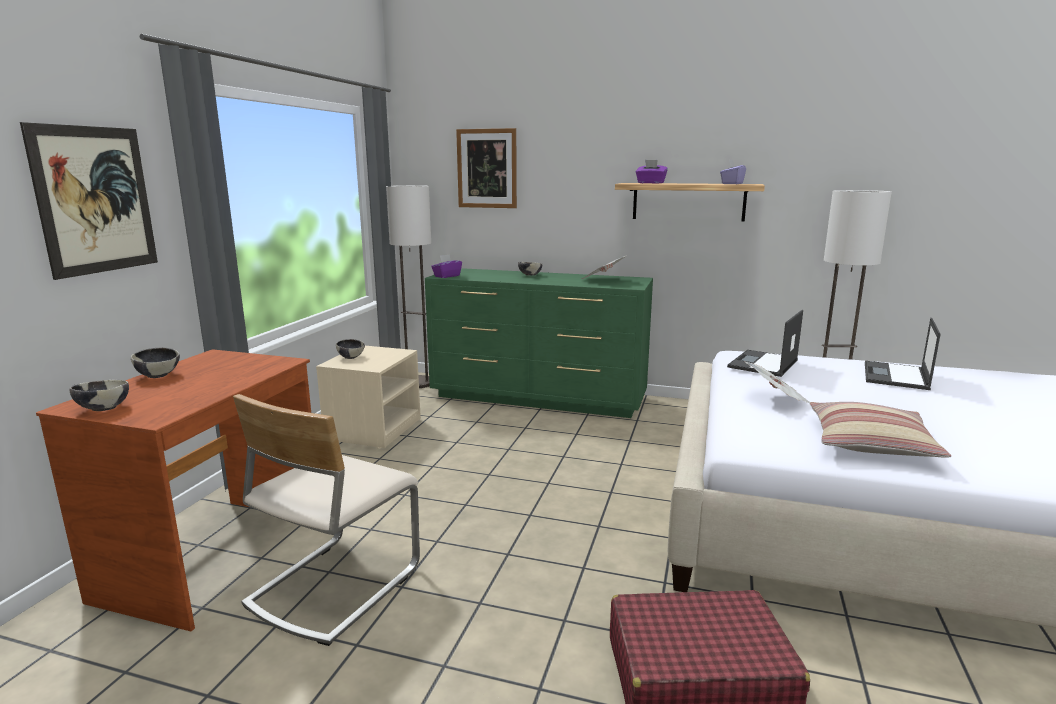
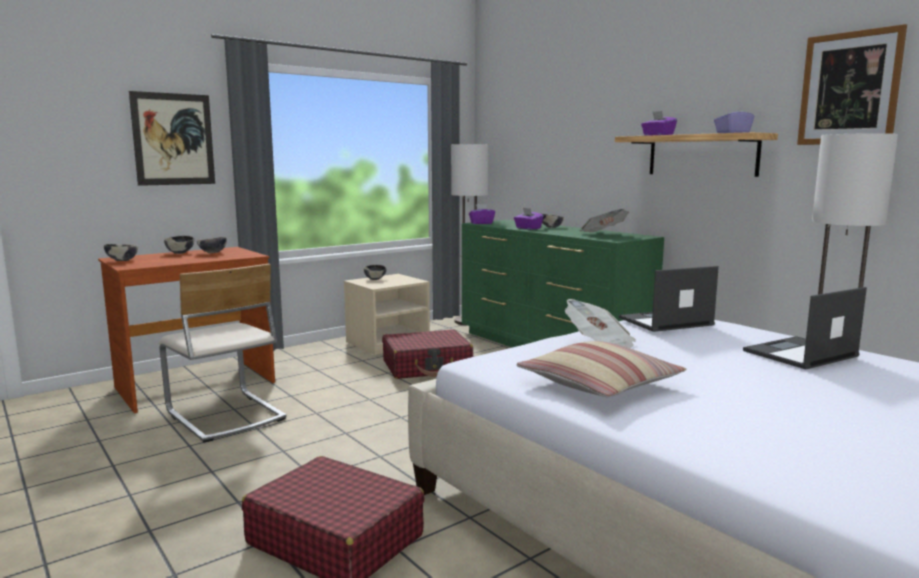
camera: 35 degrees right, 5 degrees down
beige chair [233,394,420,646] -> beige chair turned 105 degrees counterclockwise [159,264,287,443]
picture [456,128,517,208] -> picture moved to [797,24,907,145]
none -> bowl [197,237,227,253]
none -> red suitcase [382,329,473,379]
none -> purple tissue box [514,208,543,229]

